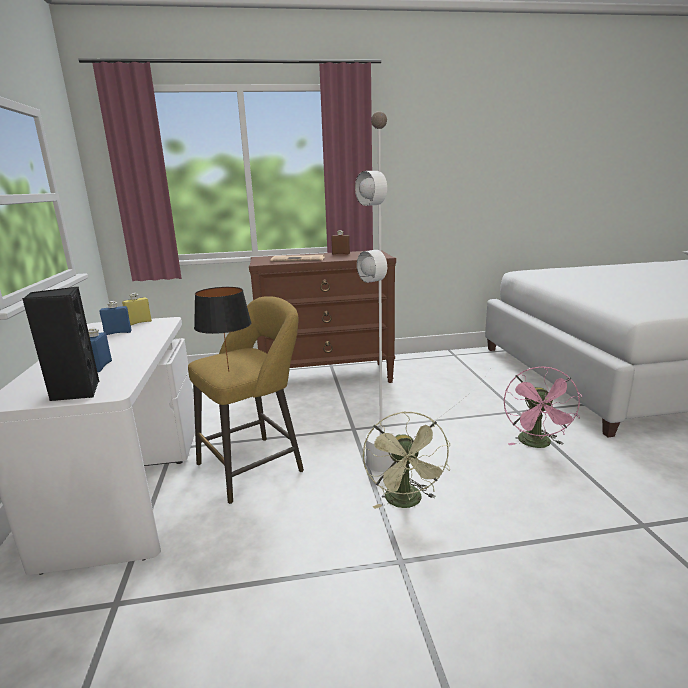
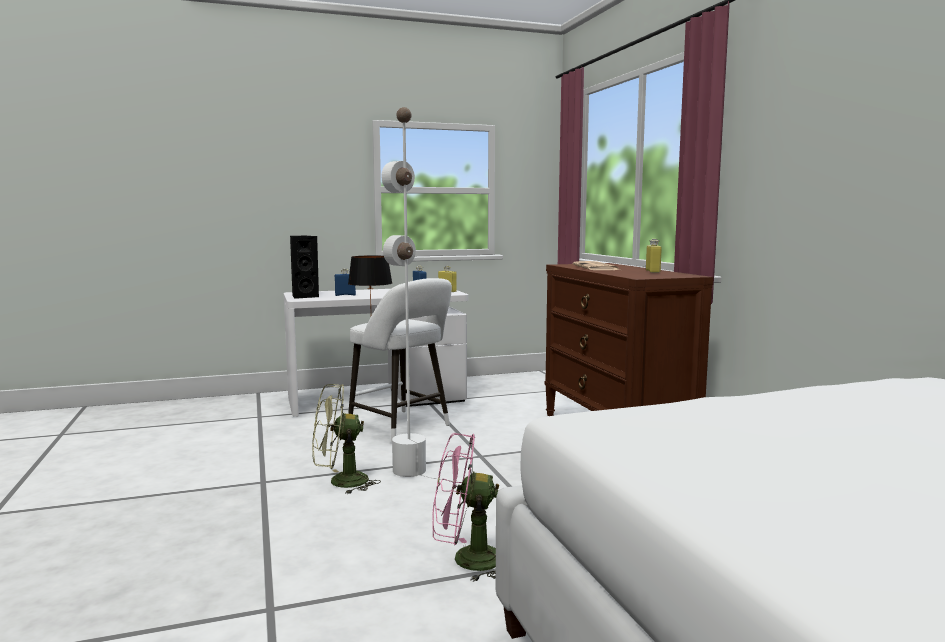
camera: 80 degrees right, 10 degrees down
yellow stool [188,296,304,504] -> white stool [348,278,452,442]
brown bottle [331,230,350,254] -> yellow bottle [646,239,662,273]

